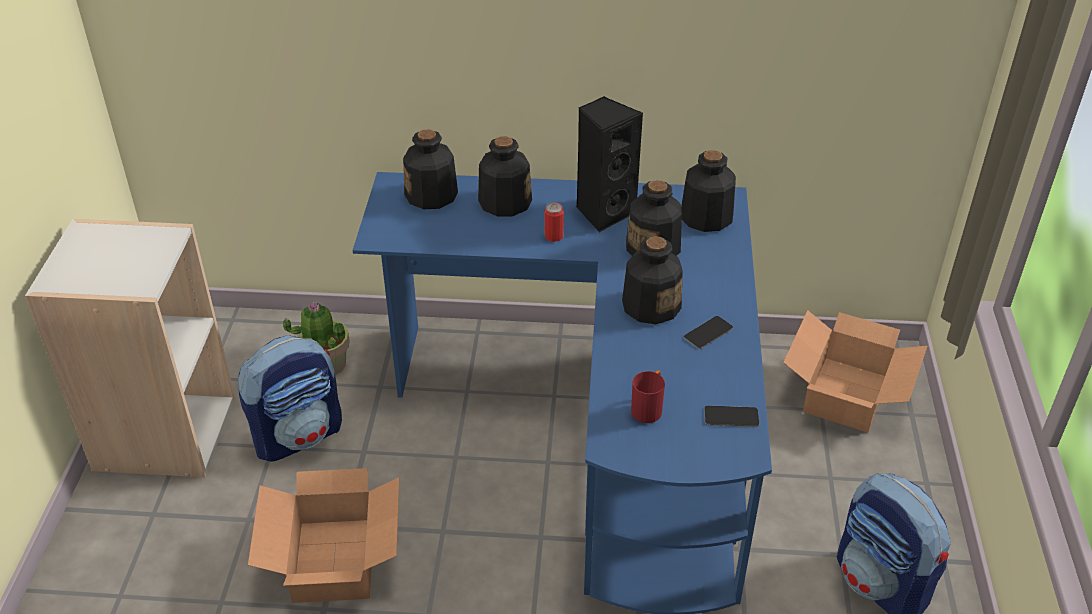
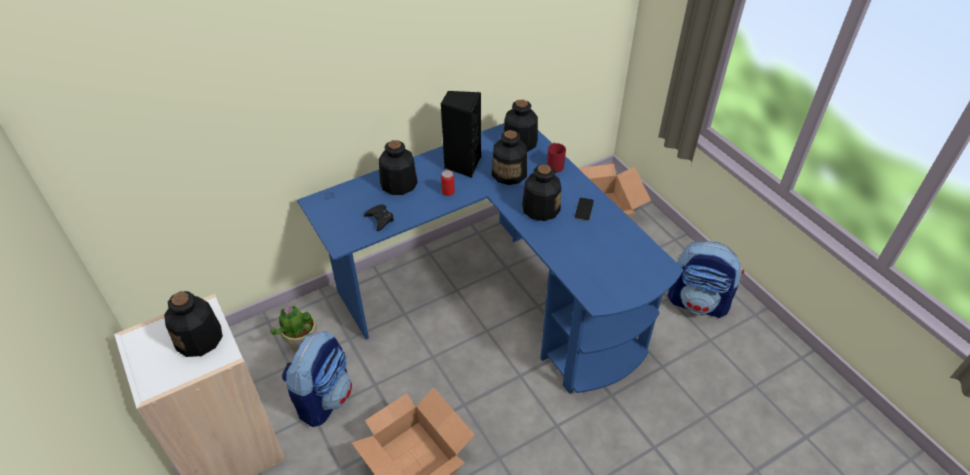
camera: 35 degrees left, 5 degrees up
bottle [403,129,458,209] -> bottle moved to [164,291,223,357]
red mug [631,370,665,423] -> red mug moved to [547,142,566,173]
phone [704,406,759,427] -> none
none -> black game controller [364,204,394,232]

